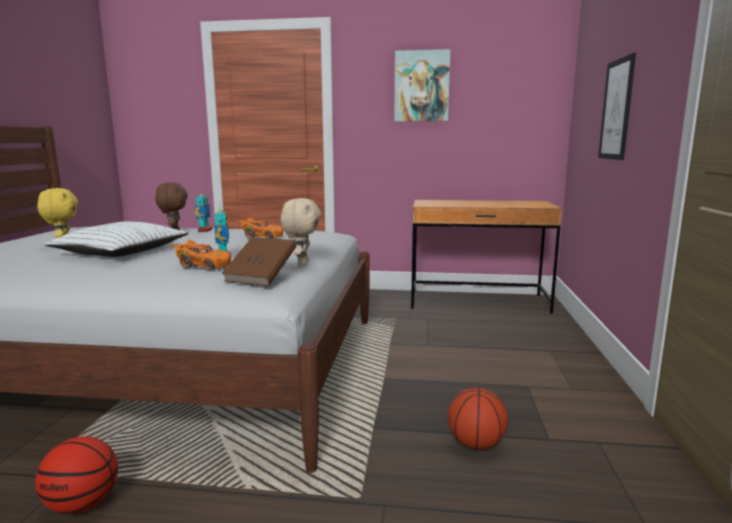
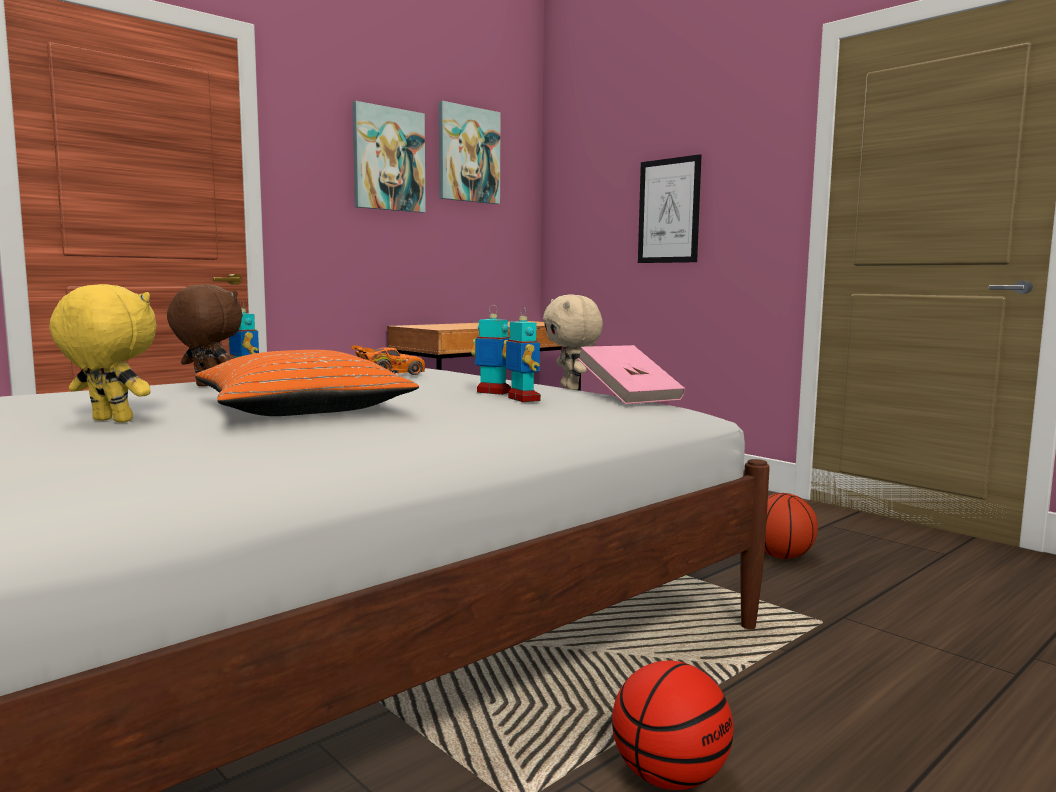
camera: 50 degrees left, 5 degrees down
white pillow [45,221,189,257] -> orange pillow [195,350,419,416]
orange toy car [172,240,231,270] -> toy robot [504,306,541,402]
brown book [222,237,296,286] -> pink book [577,345,685,404]
beige plush toy [280,198,321,265] -> beige plush toy turned 150 degrees counterclockwise [543,294,603,390]
none -> picture [439,101,501,204]

